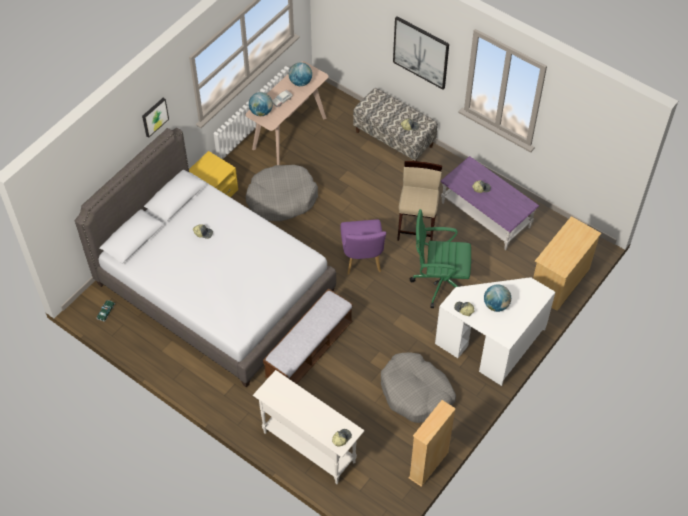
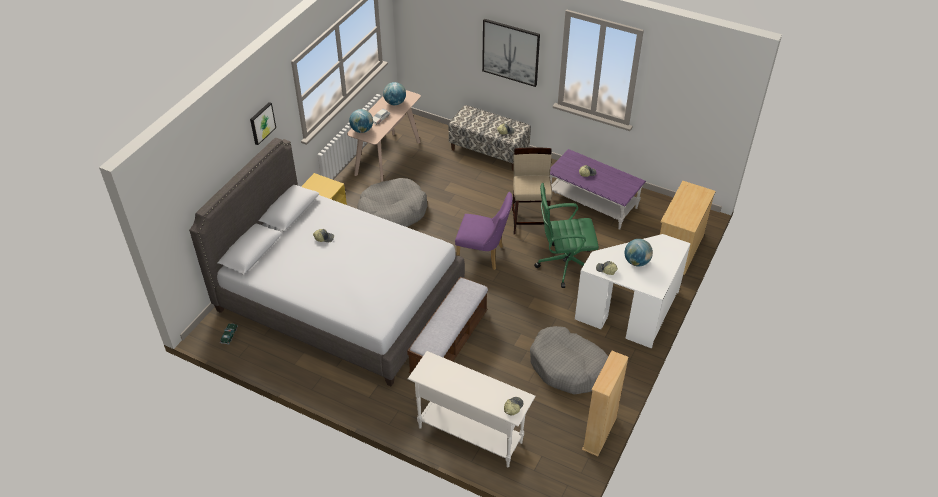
camera: 10 degrees left, 10 degrees down
purple chair [340,219,386,275] -> purple chair turned 60 degrees counterclockwise [455,192,512,270]

